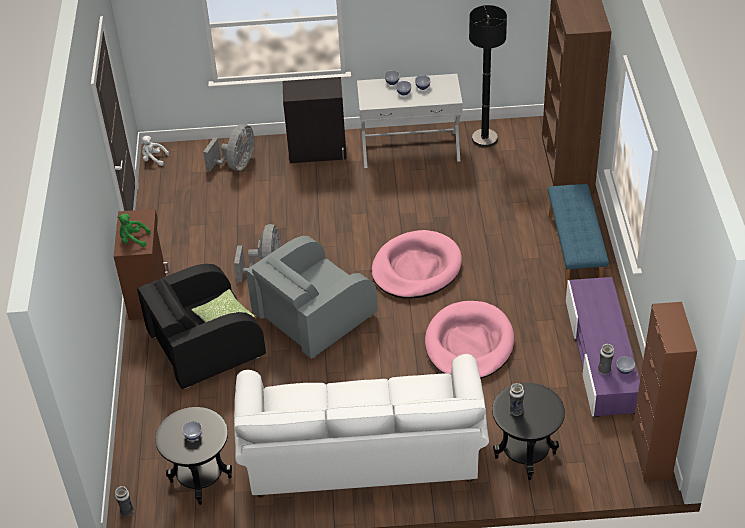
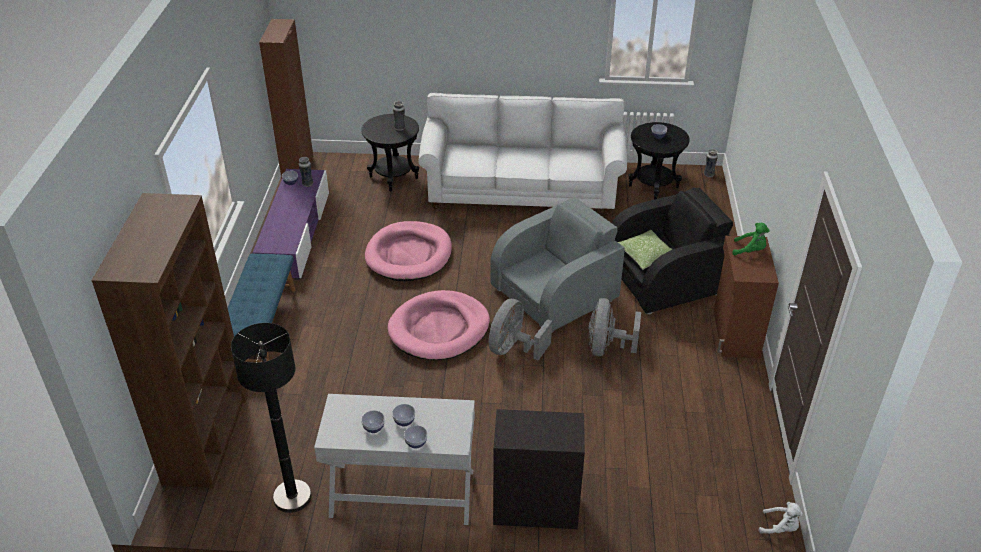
camera: 175 degrees left, 5 degrees down
grey fan [203,124,254,171] -> grey fan moved to [489,299,552,361]

